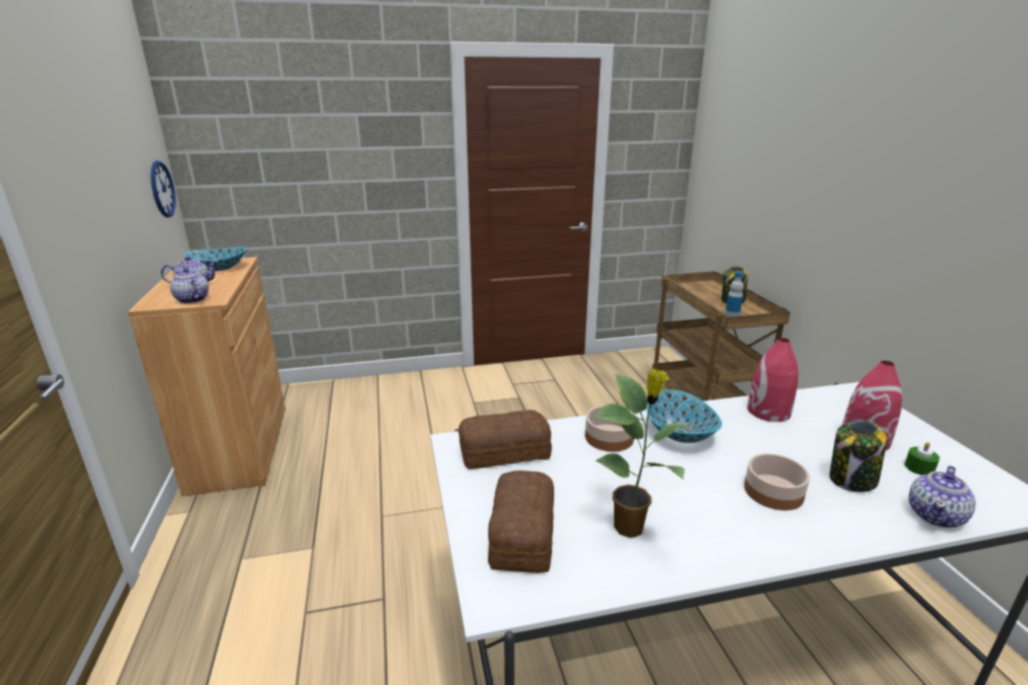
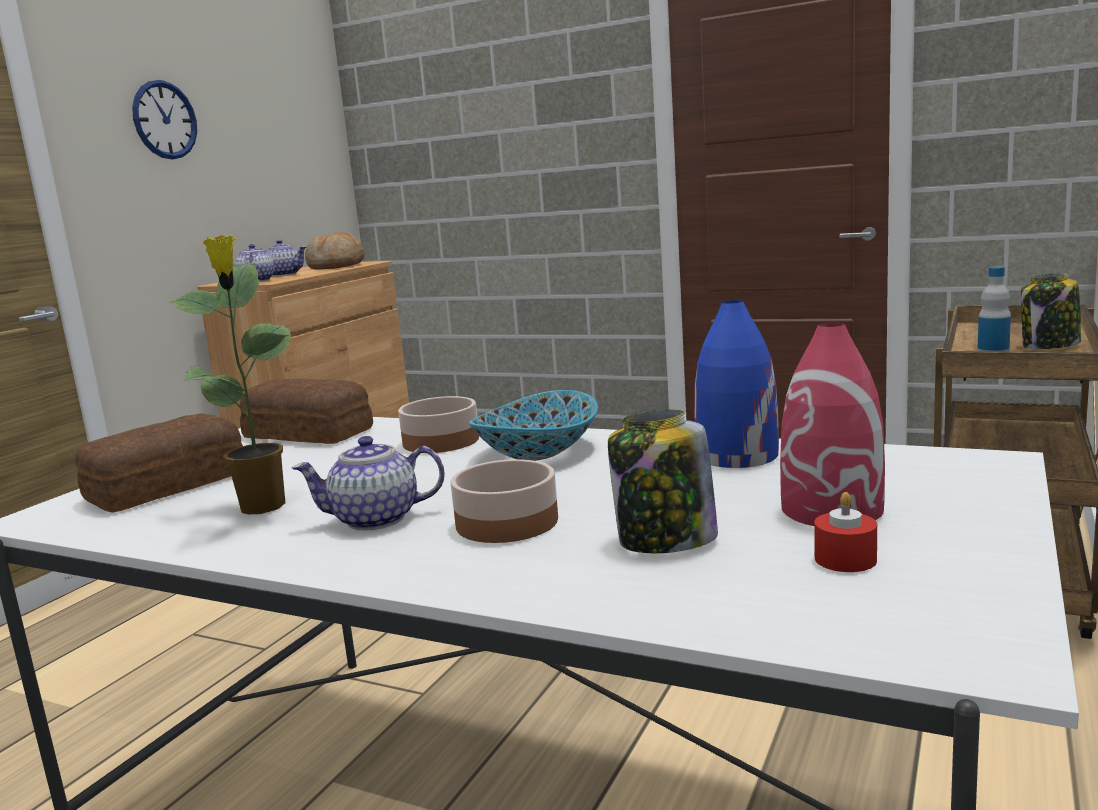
camera: 40 degrees right, 10 degrees down
wall clock [151,161,176,218] -> wall clock moved to [132,80,197,159]
bowl [184,246,247,271] -> bread [305,232,365,270]
red vase [747,338,798,422] -> blue vase [695,300,779,468]
green candle [905,442,940,475] -> red candle [814,492,877,572]
teapot [909,466,976,528] -> teapot moved to [292,436,445,531]

